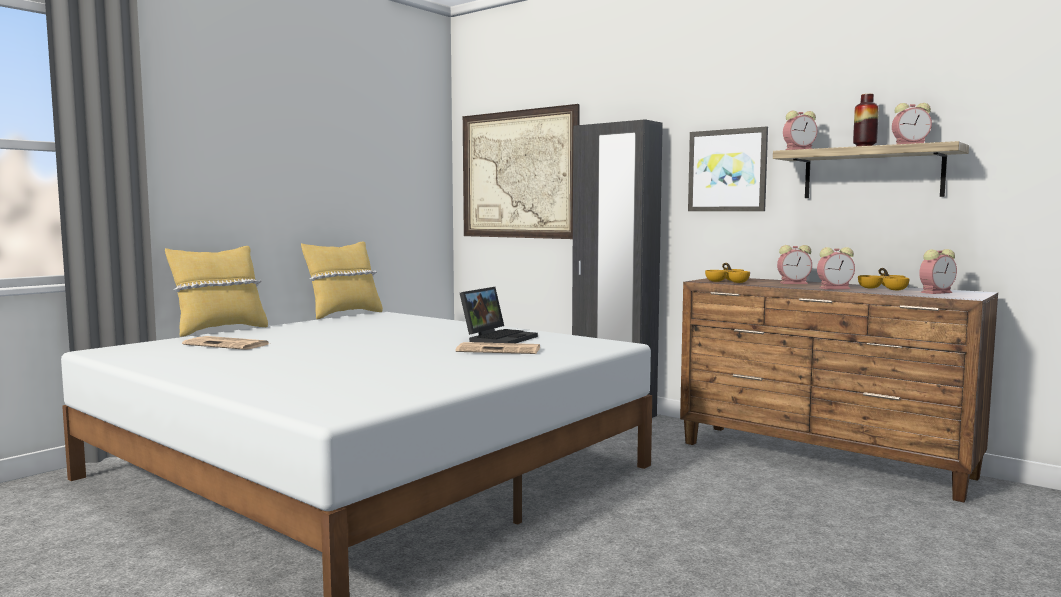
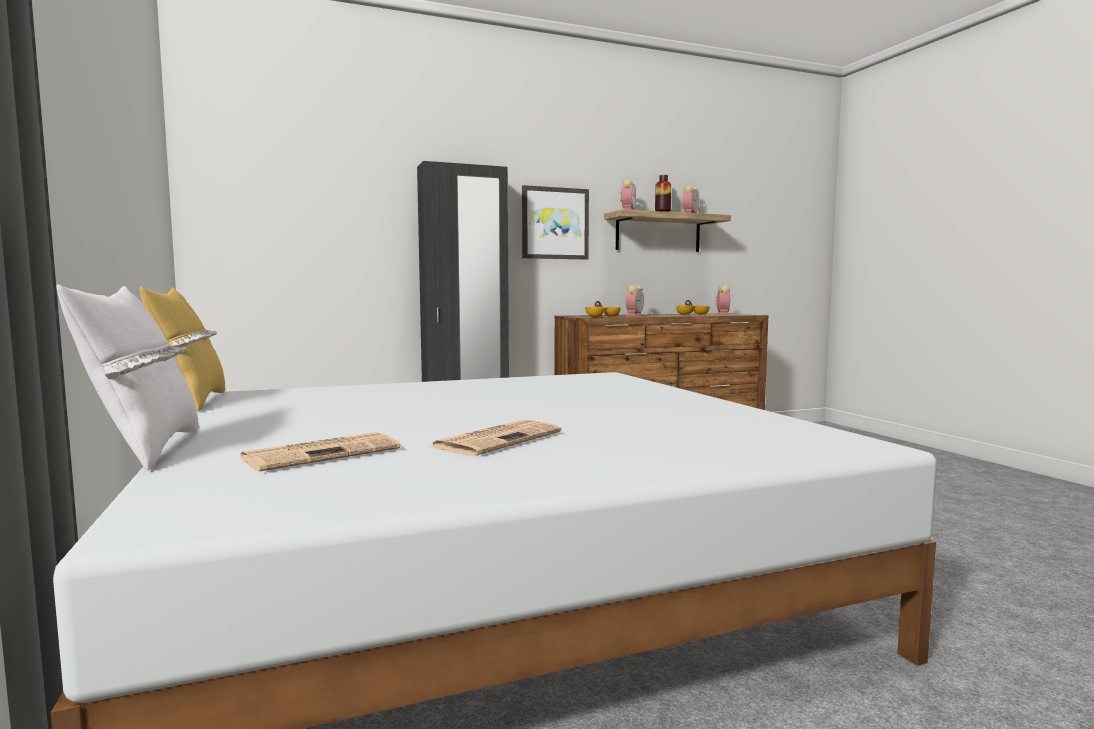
camera: 60 degrees left, 0 degrees up
yellow pillow [165,246,268,337] -> white pillow [56,284,199,471]
newspaper [456,342,541,354] -> newspaper moved to [429,420,561,456]
laptop [460,287,538,343] -> none
picture [463,104,580,239] -> none
alarm clock [817,247,855,289] -> none

